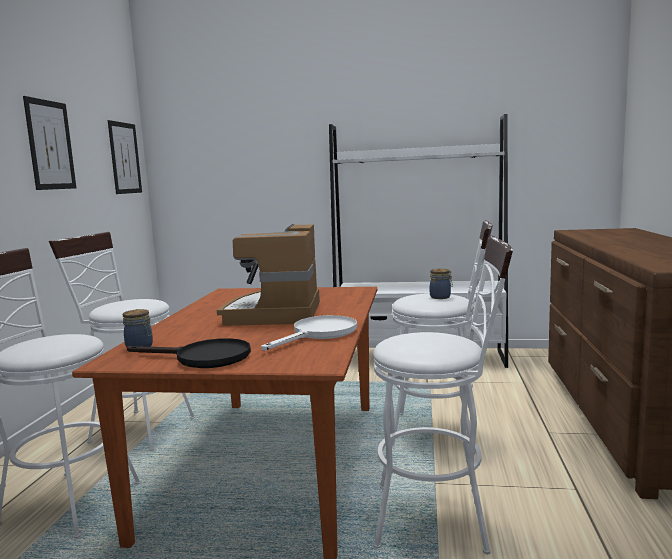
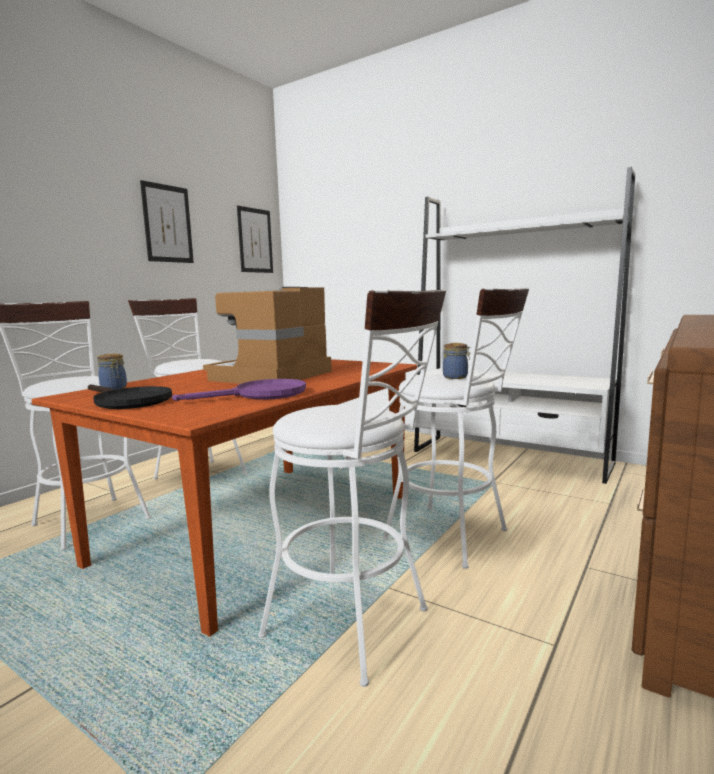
camera: 25 degrees right, 0 degrees up
white frying pan [261,315,357,351] -> purple frying pan [172,379,306,401]

